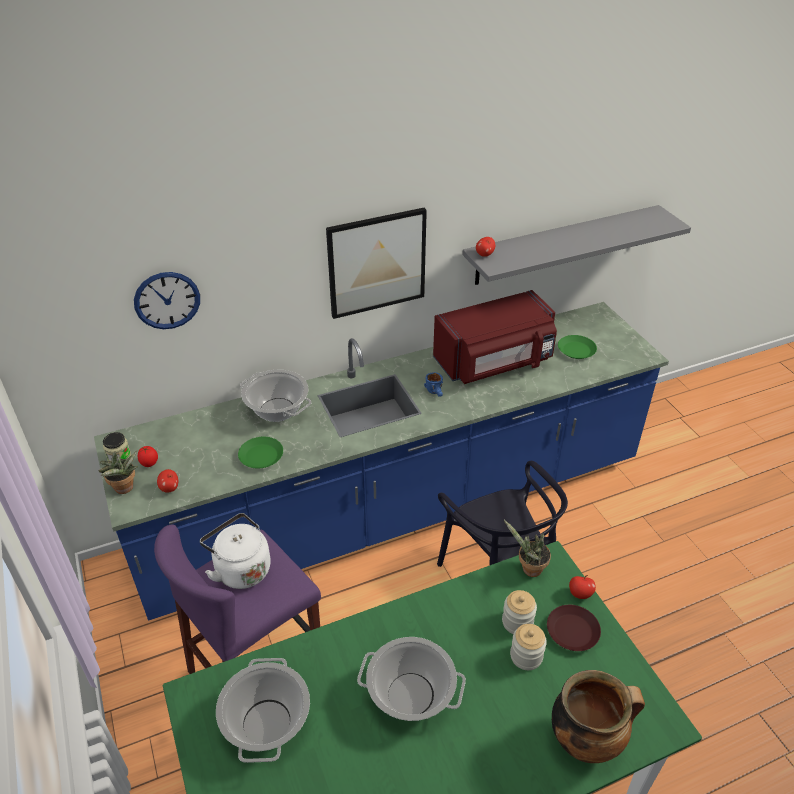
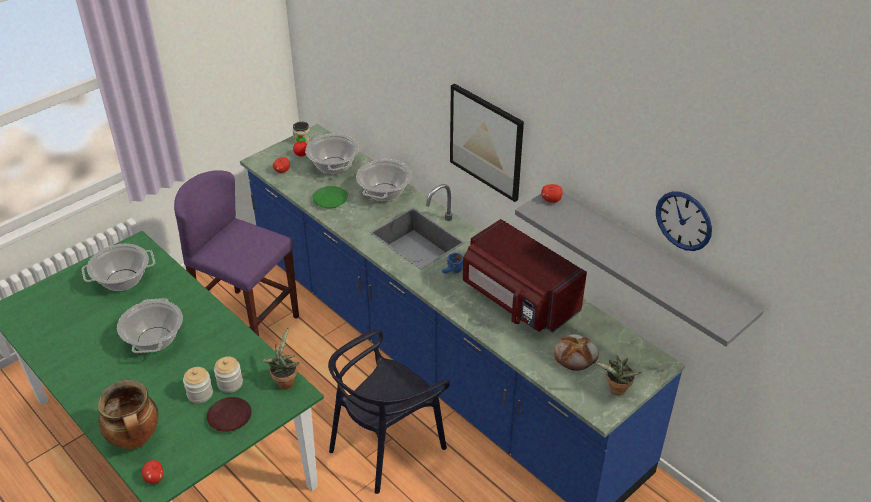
camera: 70 degrees right, 0 degrees up
potted plant [99,450,138,494] -> potted plant moved to [595,355,641,395]
wall clock [134,272,200,329] -> wall clock moved to [656,191,712,251]
white kettle [200,513,271,589] -> none
green plate [558,335,597,359] -> bread [554,334,599,371]
apple [569,575,596,599] -> apple moved to [142,460,163,484]
none -> cooking pot [305,133,359,174]

